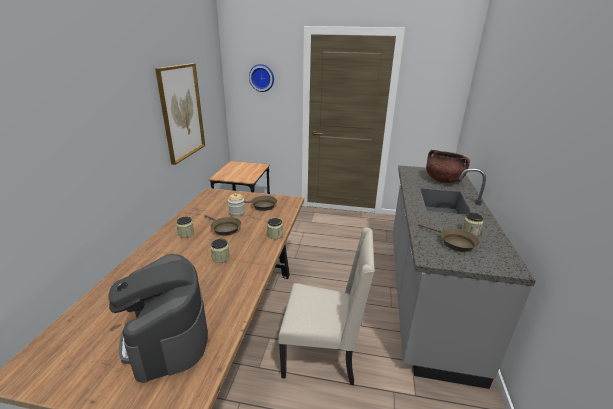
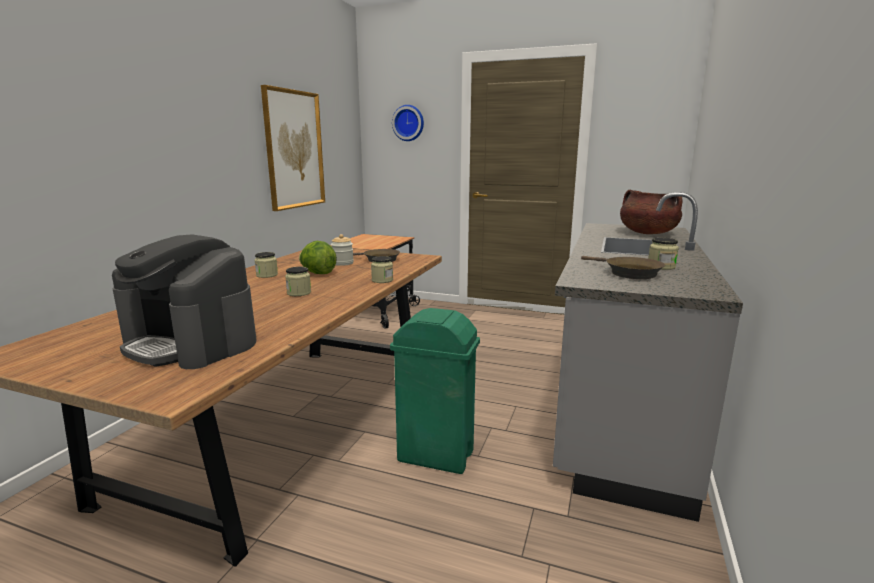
camera: 10 degrees right, 10 degrees down
coffee machine [108,254,208,383] -> coffee machine turned 45 degrees counterclockwise [112,234,257,369]
brown frying pan [204,215,241,236] -> lettuce [299,241,337,274]
beige chair [278,227,375,385] -> green trash can [390,308,480,474]

